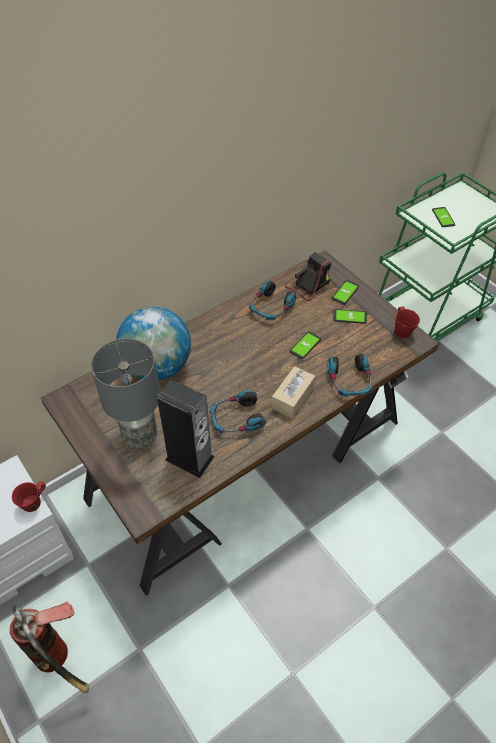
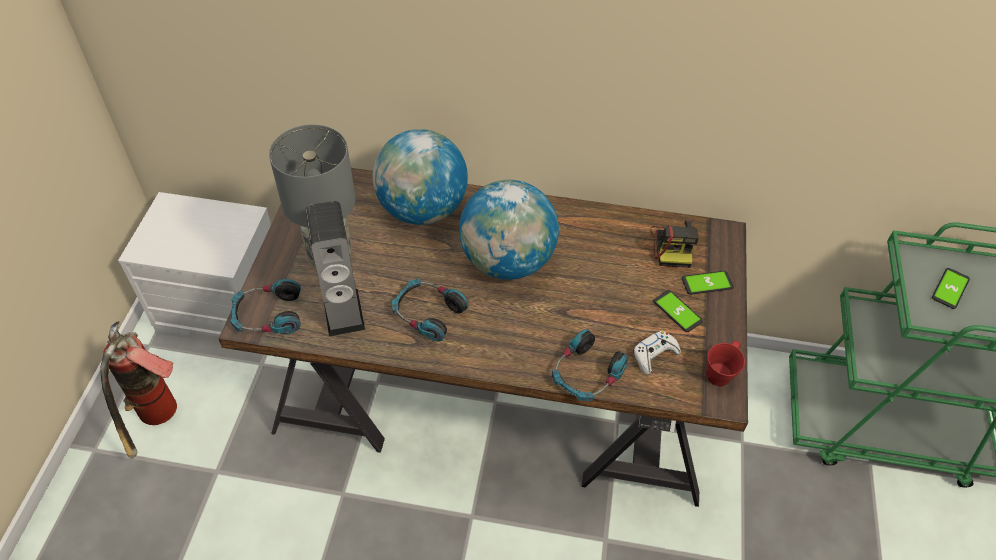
camera: 45 degrees right, 0 degrees up
red mug [12,481,46,512] -> none
headphones [249,280,297,320] -> headphones moved to [230,279,301,334]
beige tissue box [271,366,315,418] -> none
camera [285,252,331,301] -> camera turned 90 degrees clockwise [650,220,699,268]
phone [290,332,321,359] -> none
none -> globe [459,180,559,280]
none -> white game controller [633,331,681,375]

